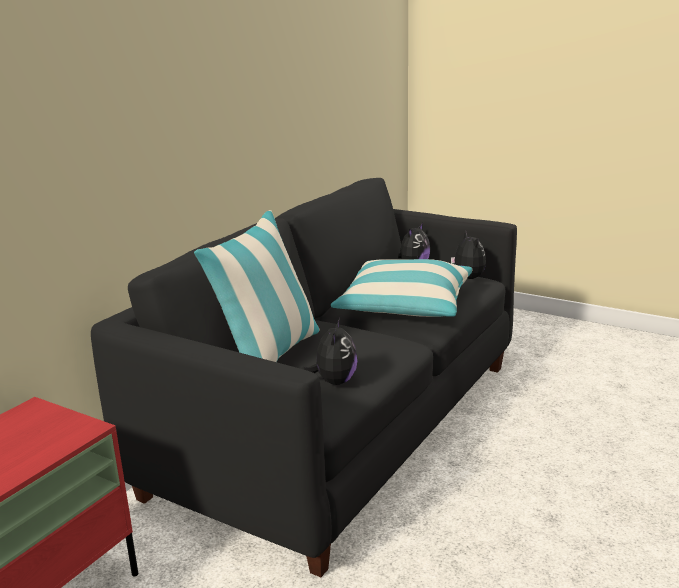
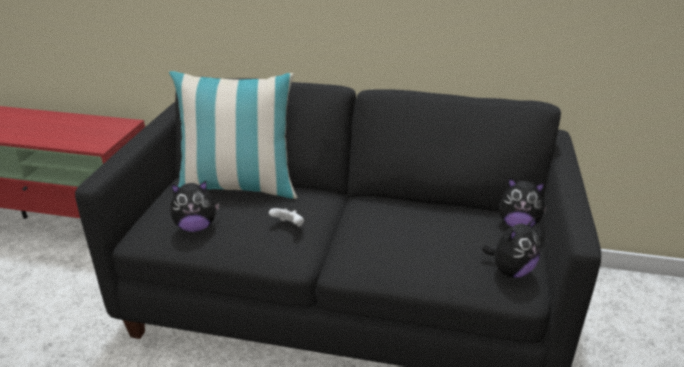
camera: 70 degrees right, 10 degrees up
pillow [331,259,472,317] -> none
none -> white game controller [269,208,304,227]

